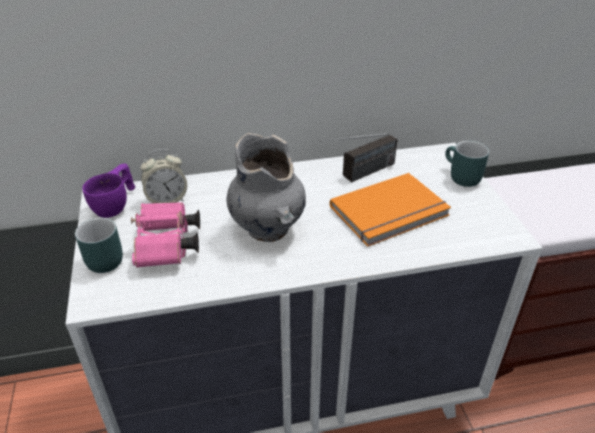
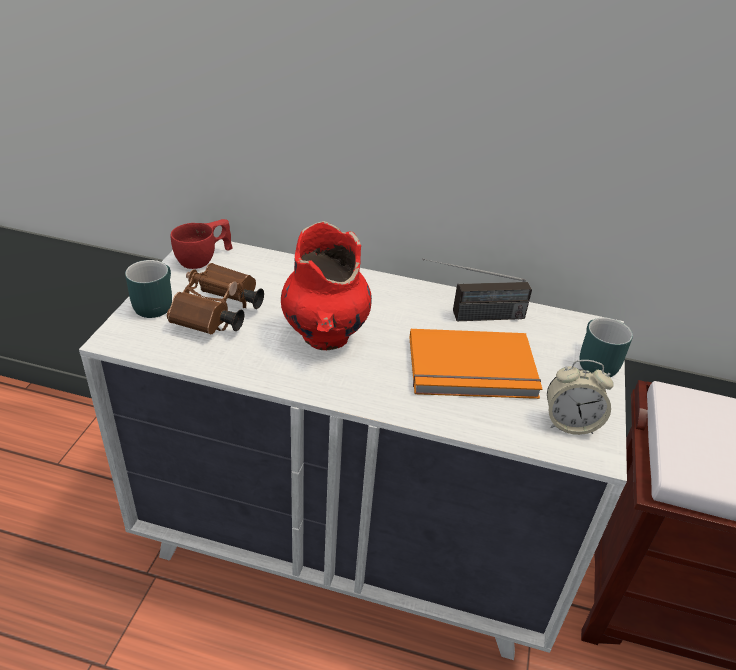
camera: 25 degrees right, 0 degrees up
purple cup [82,163,135,218] -> red cup [171,219,233,269]
pink binoculars [131,202,200,268] -> brown binoculars [167,263,264,335]
alarm clock [140,149,187,203] -> alarm clock moved to [547,360,614,435]
grey vase [226,133,306,242] -> red vase [281,221,372,350]

